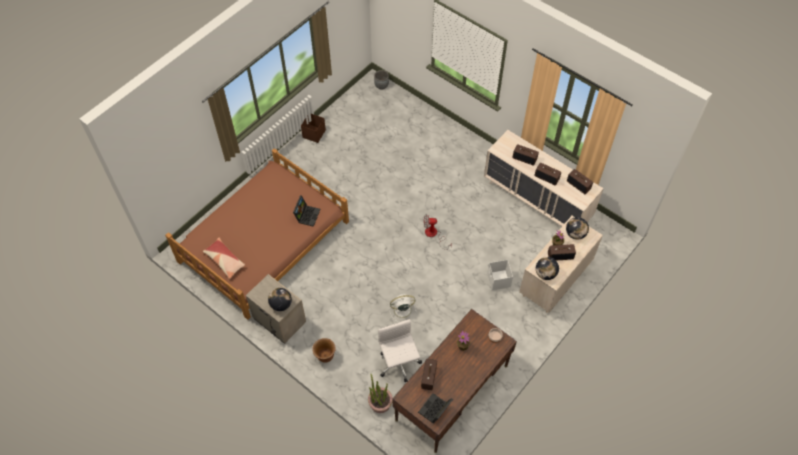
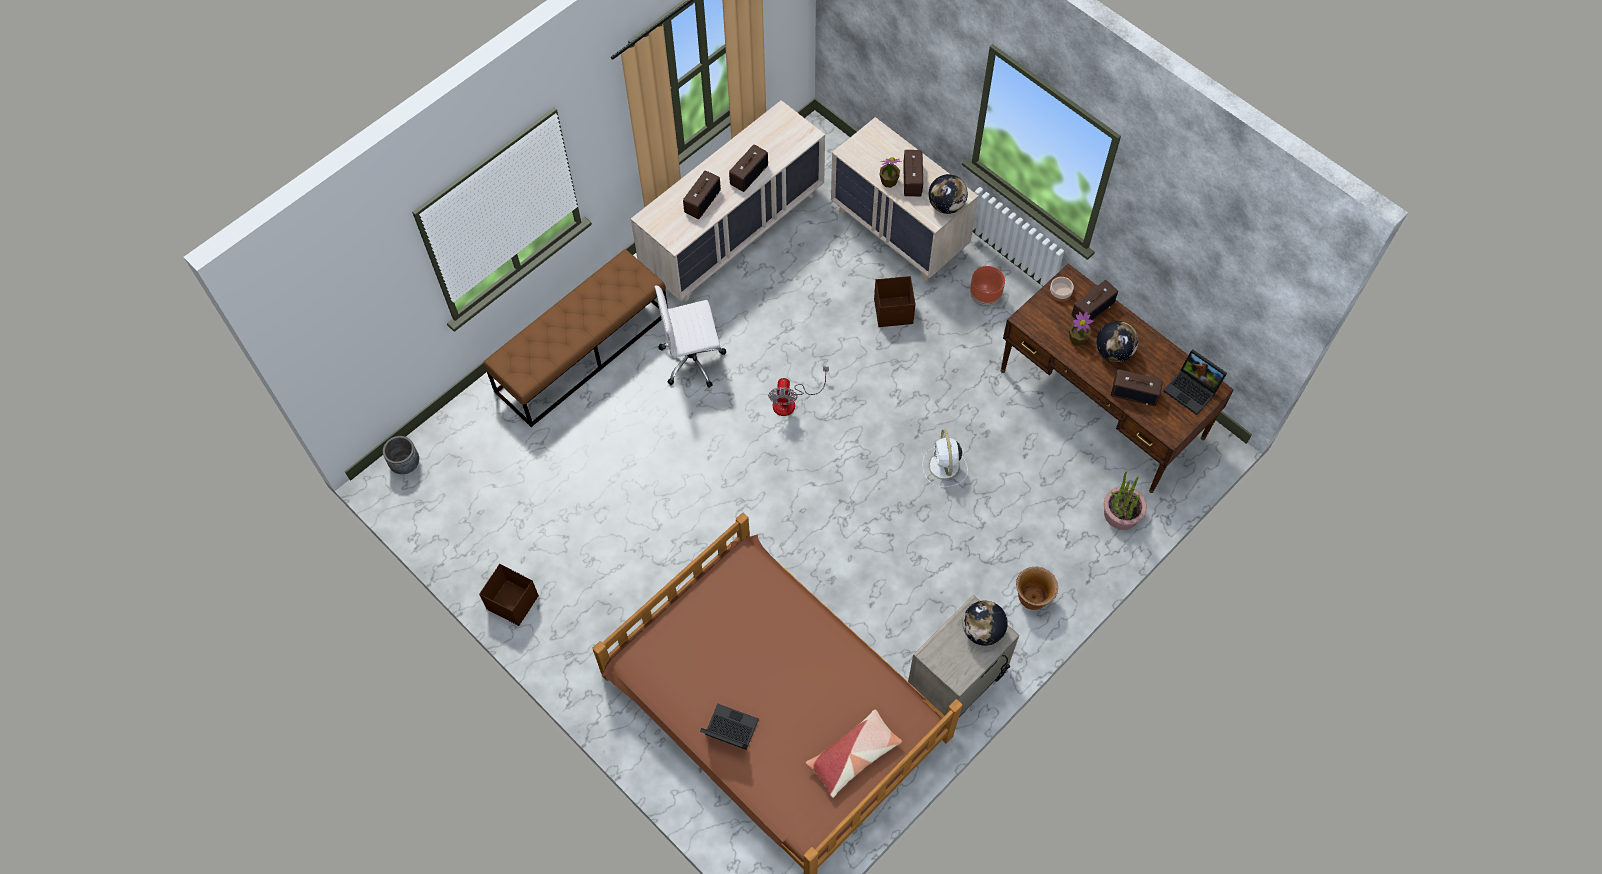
camera: 85 degrees left, 5 degrees up
laptop [293,196,320,227] -> laptop moved to [700,704,759,750]
white office chair [378,319,422,382] -> white office chair moved to [655,286,726,388]
white storage box [487,260,513,290] -> brown storage box [874,276,916,327]
globe [566,217,589,240] -> globe moved to [1096,321,1138,362]
radio [567,169,593,194] -> radio moved to [1072,280,1118,320]
none -> brown bench [484,249,668,427]
none -> brown planter [970,266,1005,307]

